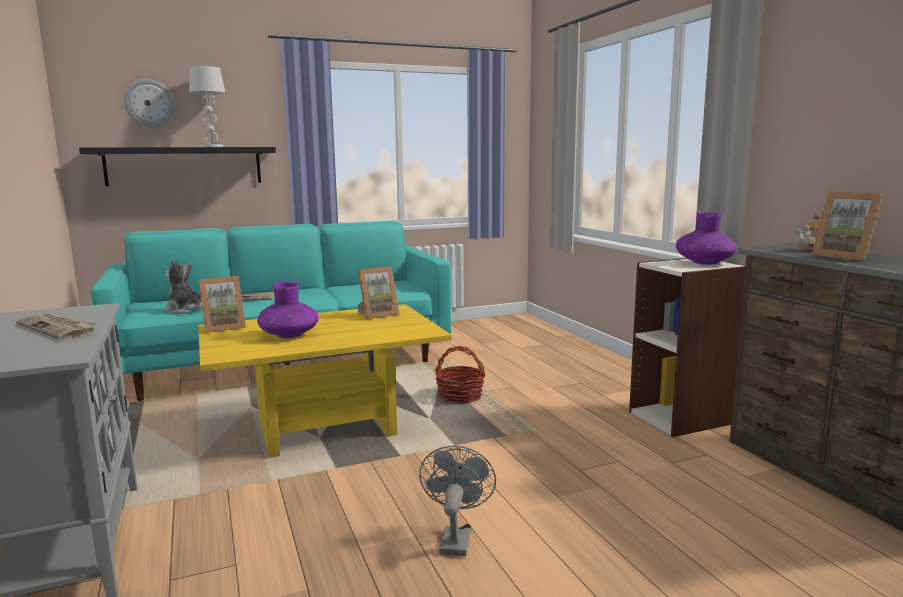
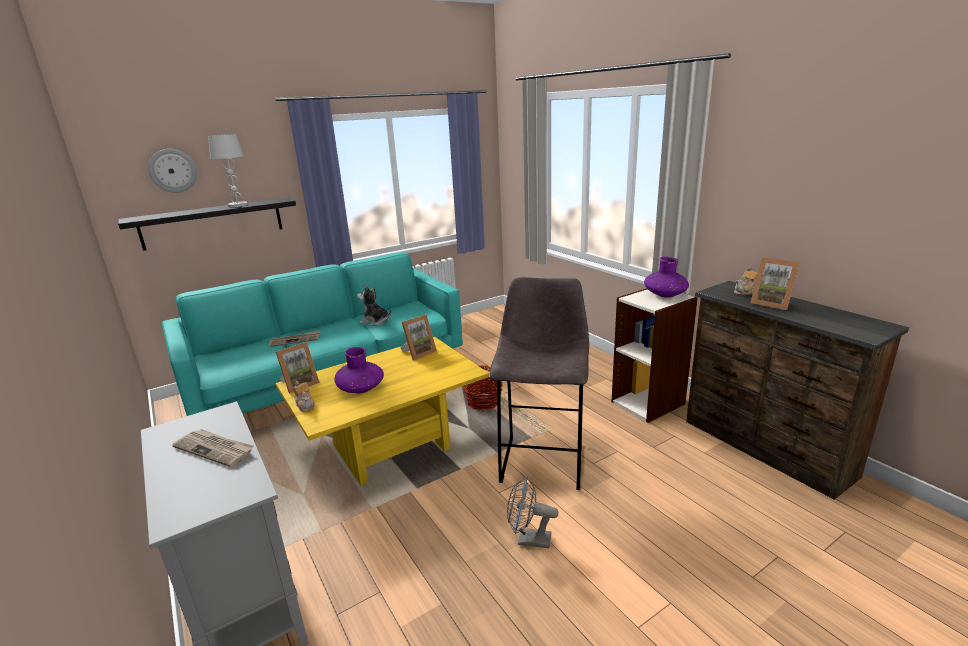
camera: 10 degrees left, 10 degrees up
plush toy [163,259,203,314] -> plush toy moved to [357,286,392,326]
grey fan [419,446,496,556] -> grey fan turned 75 degrees counterclockwise [507,477,558,548]
none -> teapot [293,381,315,412]
none -> grey stool [490,277,589,490]

